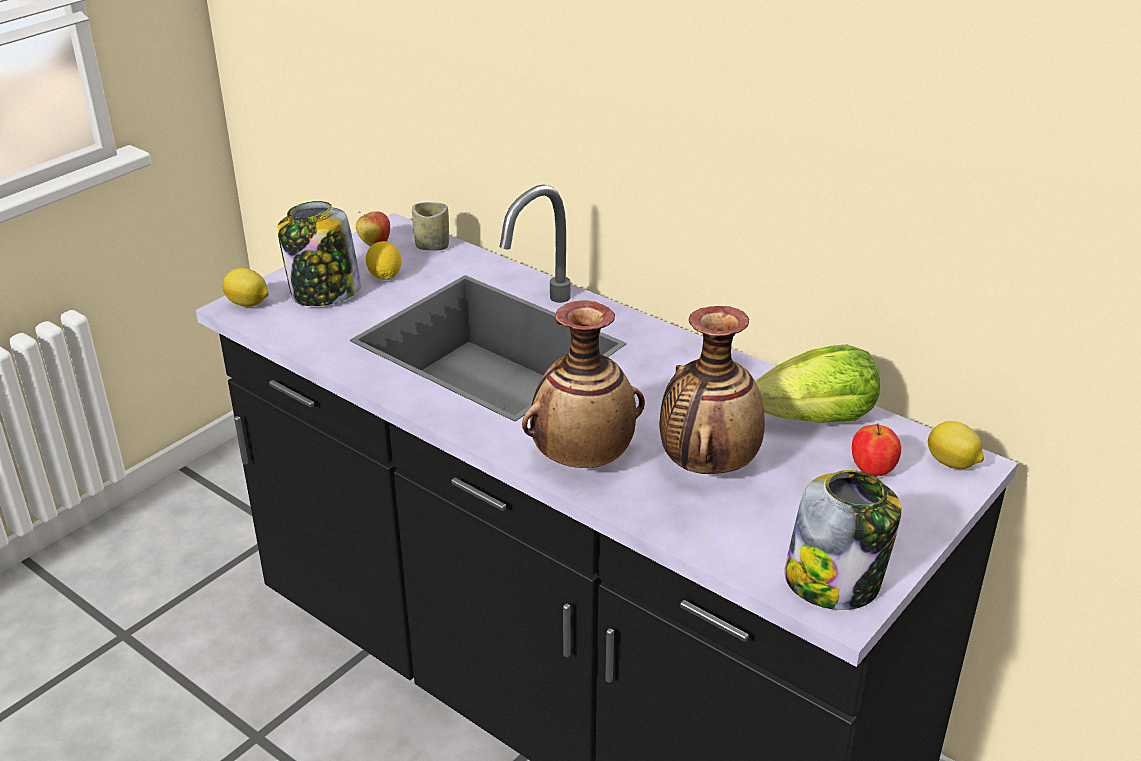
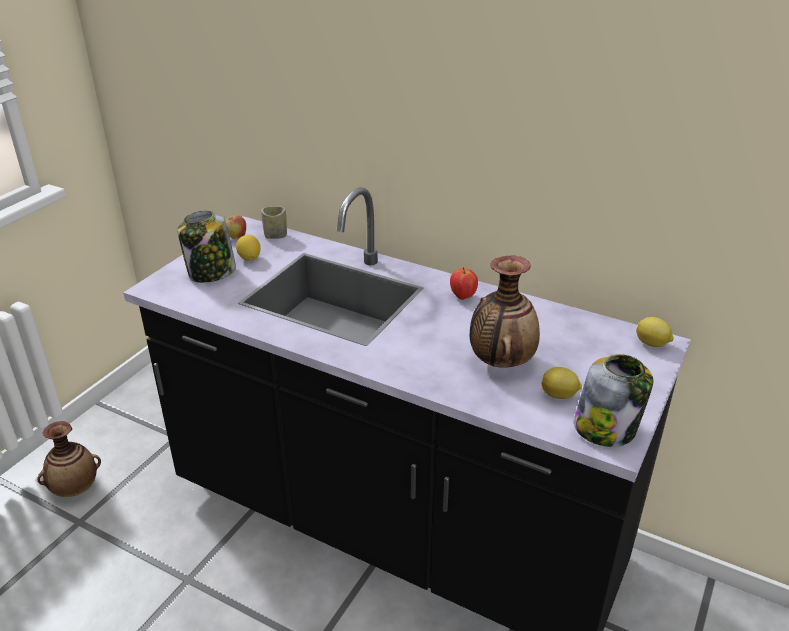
camera: 10 degrees left, 0 degrees up
lemon [222,268,269,307] -> lemon moved to [542,367,582,399]
vase [522,300,645,468] -> vase moved to [37,421,101,497]
lettuce [755,345,880,423] -> none
apple [852,423,901,477] -> apple moved to [450,267,478,300]

